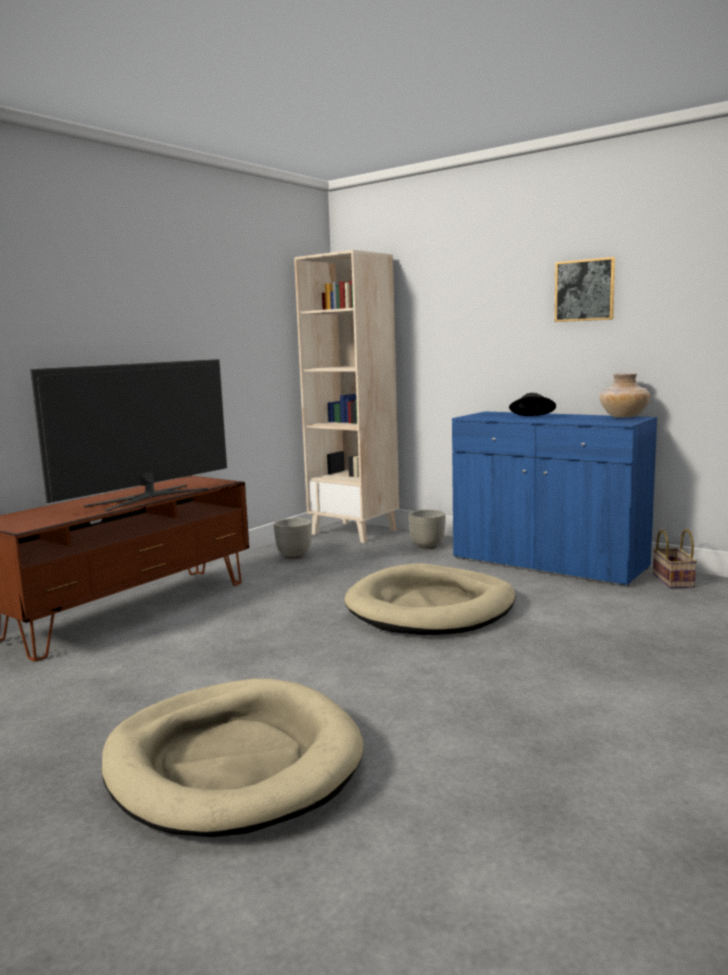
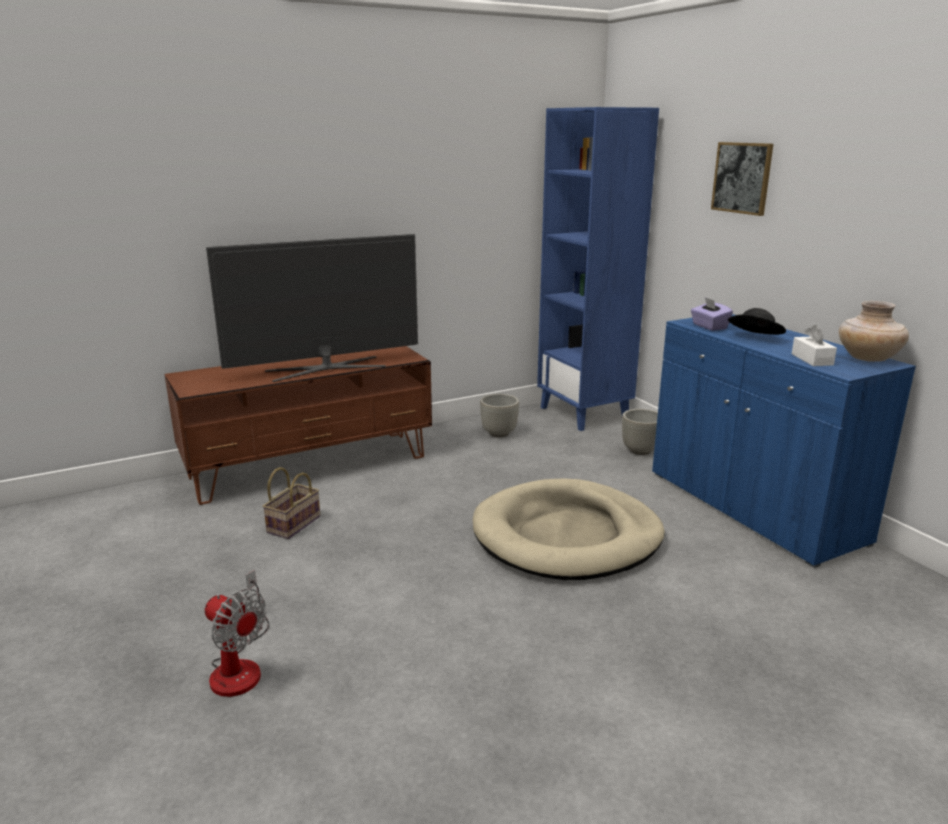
camera: 25 degrees right, 10 degrees up
beige dog bed [101,679,363,837] -> fan [205,570,269,697]
beige bookcase [294,250,399,543] -> blue bookcase [537,107,659,431]
picture [555,257,615,322] -> picture moved to [711,142,773,216]
basket [653,529,697,588] -> basket moved to [263,467,320,539]
none -> purple tissue box [691,297,733,331]
none -> white tissue box [792,325,837,366]

